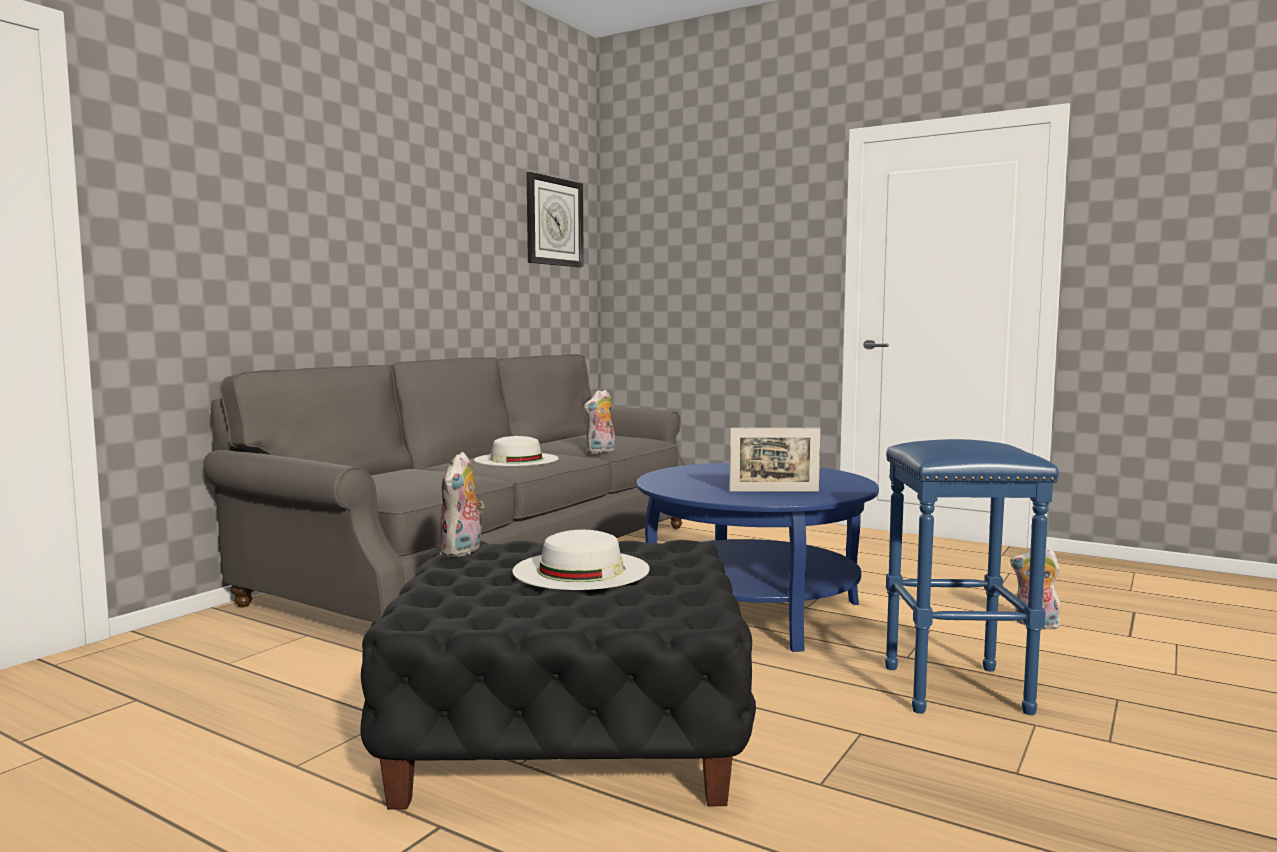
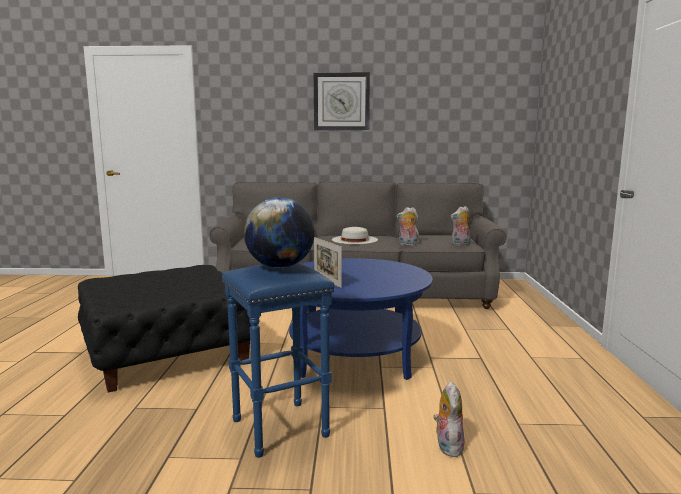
camera: 60 degrees right, 5 degrees up
plush toy [440,452,485,557] -> plush toy moved to [451,206,470,246]
white hat [513,530,650,590] -> none
wall clock [527,172,584,267] -> wall clock moved to [314,72,370,130]
none -> globe [244,197,315,268]

